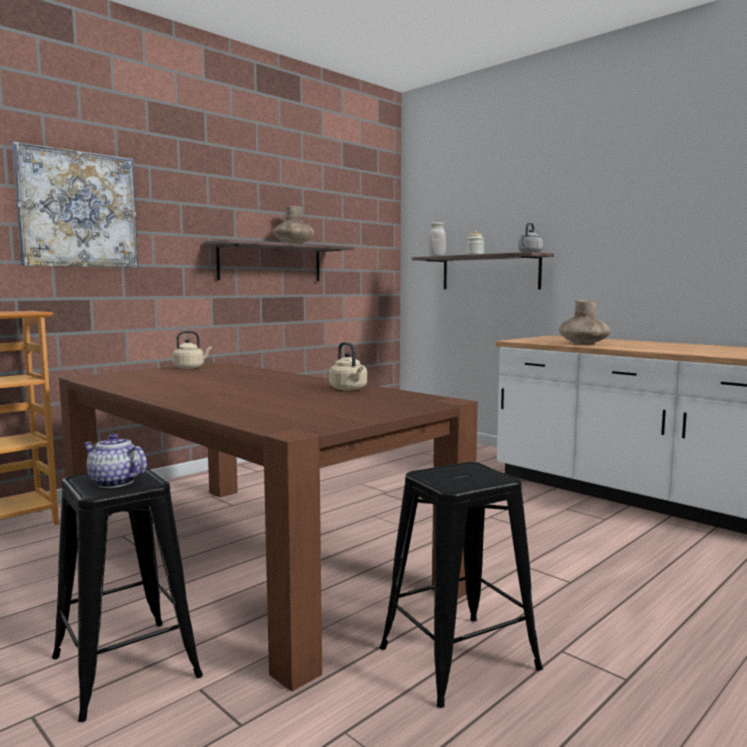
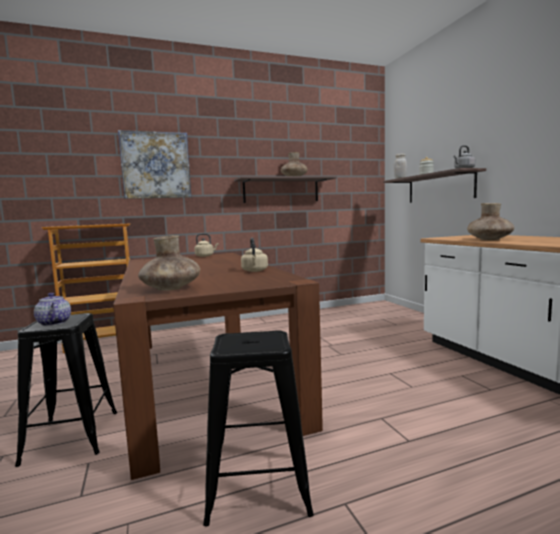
camera: 25 degrees right, 0 degrees up
none -> brown vase [138,235,200,291]

